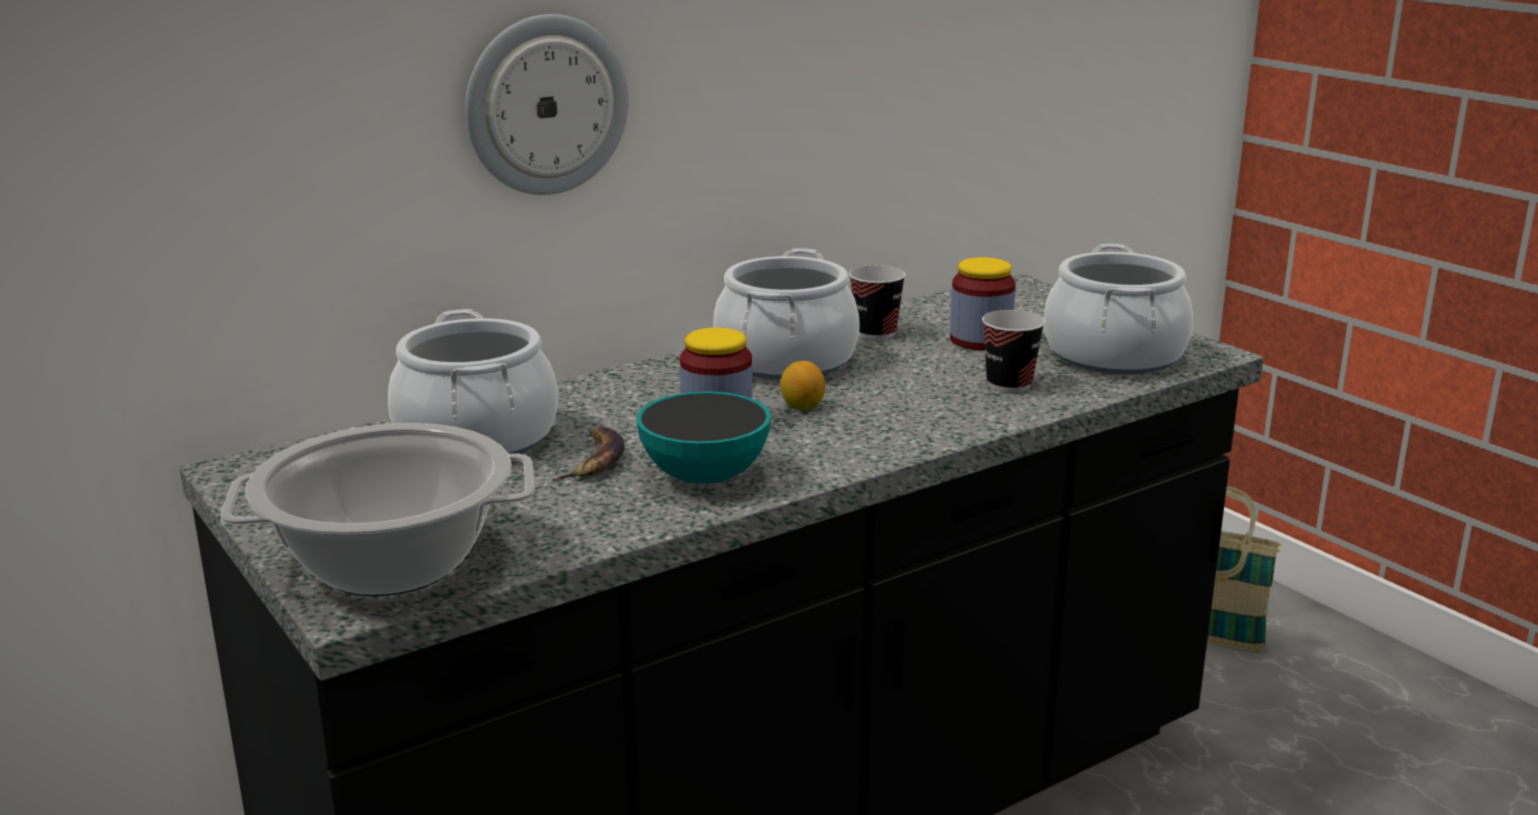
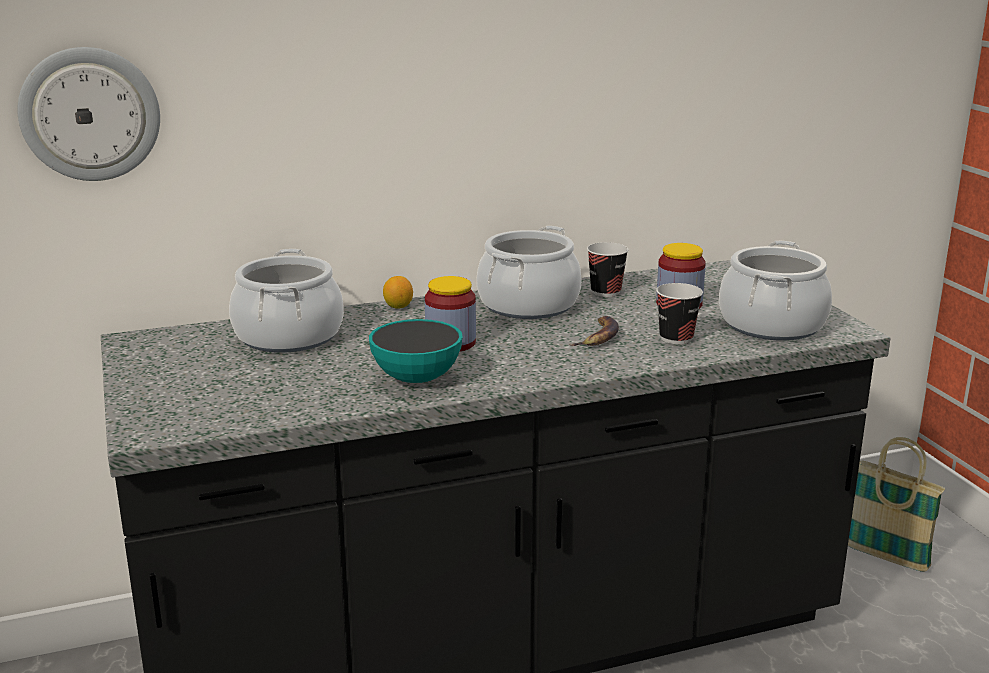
camera: 15 degrees right, 0 degrees up
cooking pot [221,423,535,596] -> none
wall clock [465,14,629,195] -> wall clock moved to [17,47,160,181]
banana [553,427,624,481] -> banana moved to [569,316,619,346]
lemon [780,361,825,410] -> lemon moved to [383,276,413,309]

